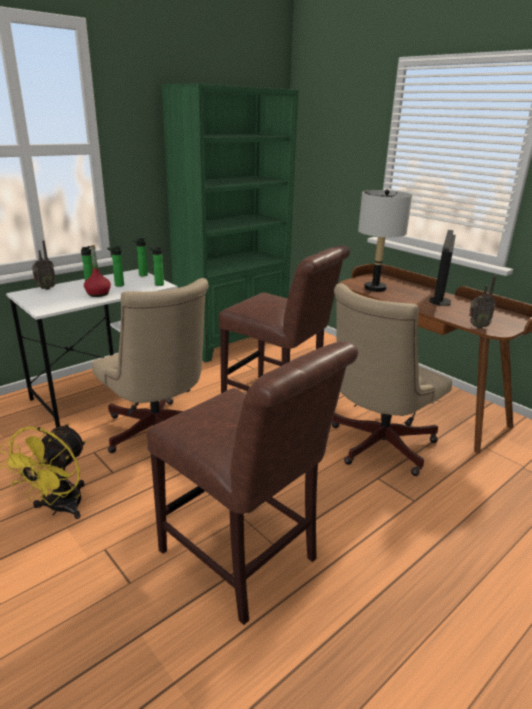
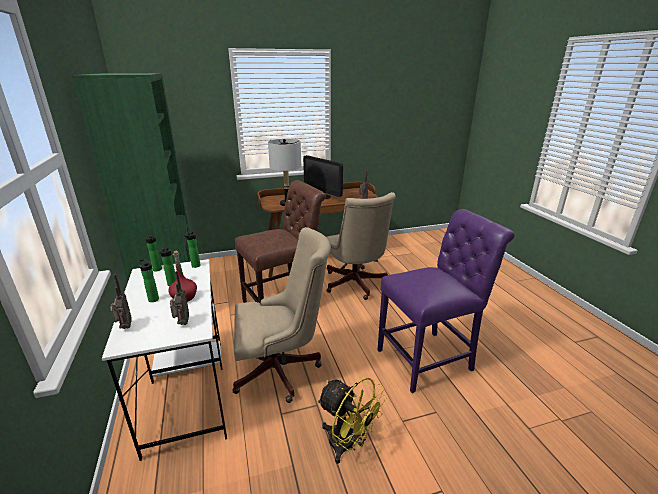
camera: 65 degrees left, 0 degrees up
brown chair [146,342,358,625] -> purple chair [378,209,515,393]
none -> radio [170,271,189,325]

